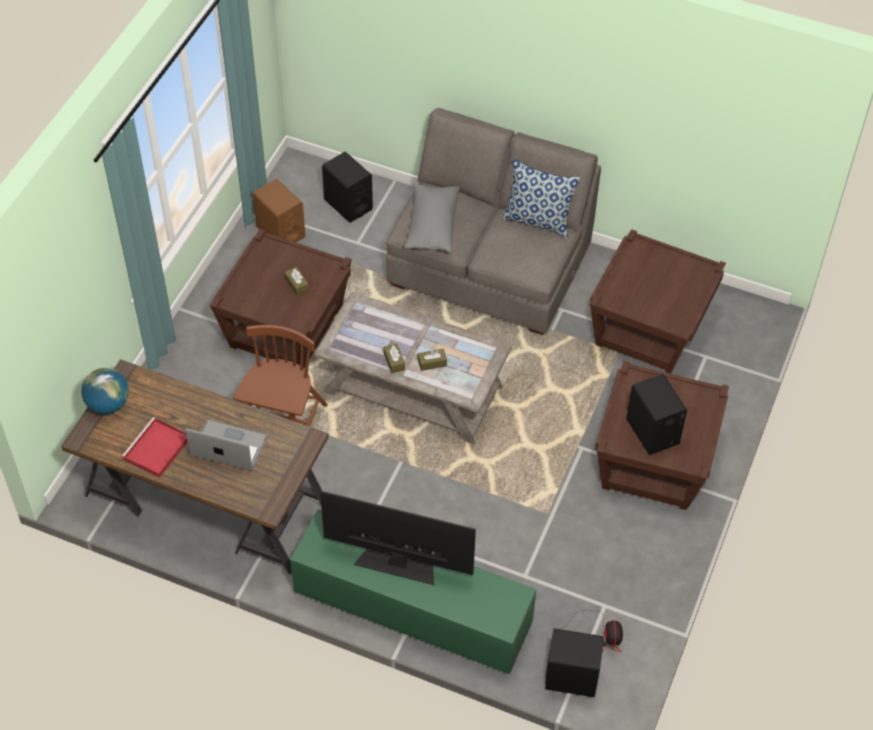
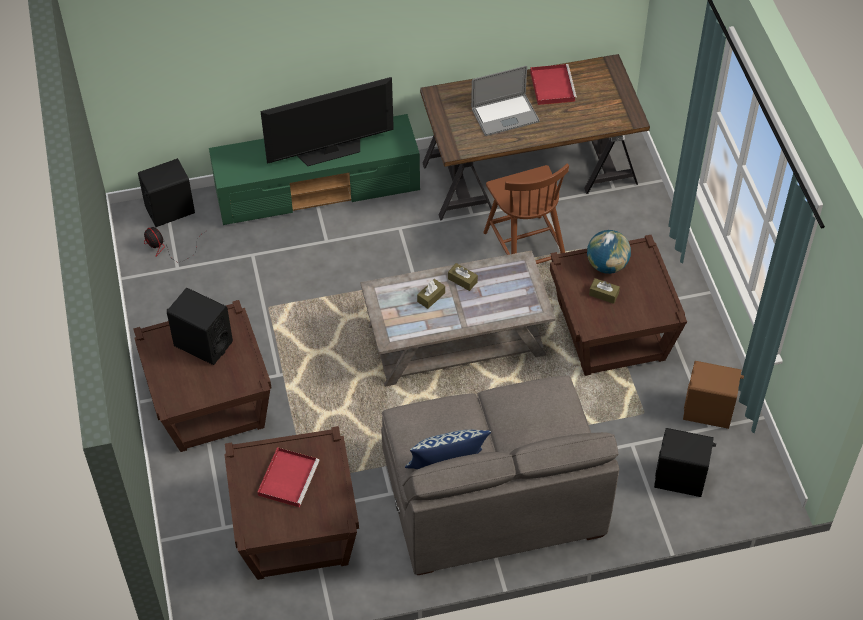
camera: 145 degrees right, 0 degrees up
globe [81,368,129,414] -> globe moved to [587,230,631,274]
grey pillow [404,183,460,253] -> none
none -> red tray [257,447,320,508]

